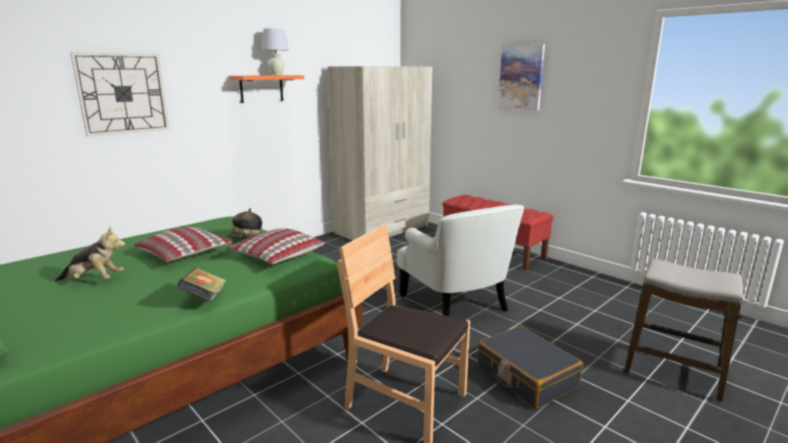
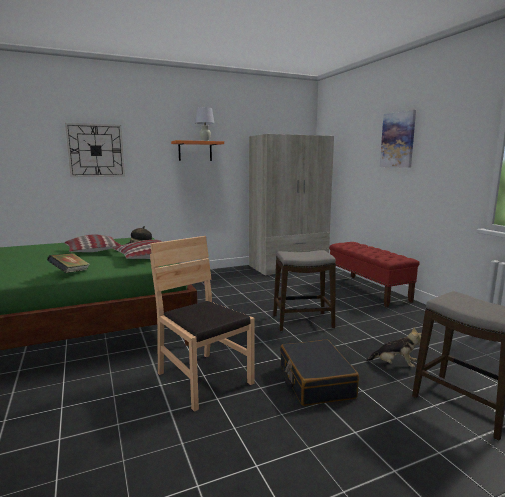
camera: 20 degrees right, 5 degrees down
plush toy [55,227,125,281] -> plush toy moved to [366,327,422,367]
white armchair [397,204,524,316] -> stool [273,250,336,331]

